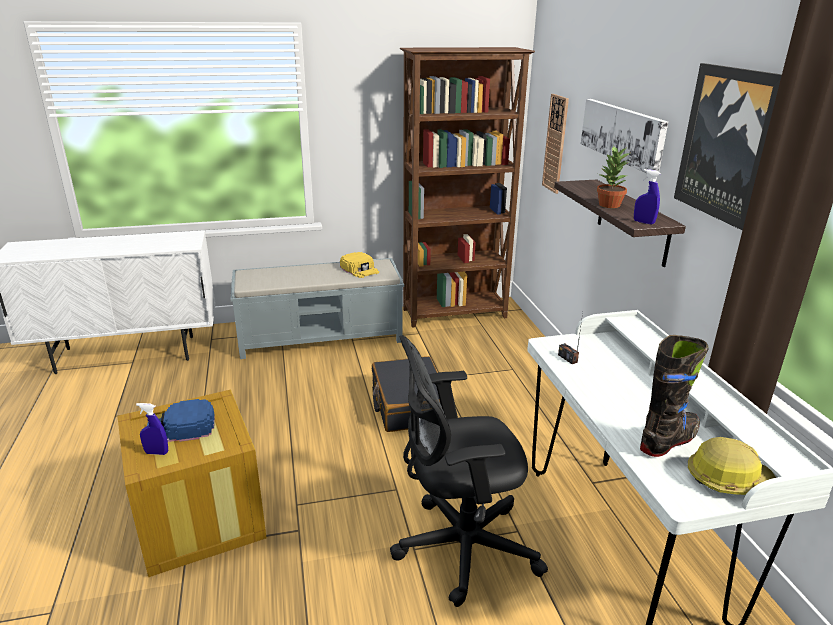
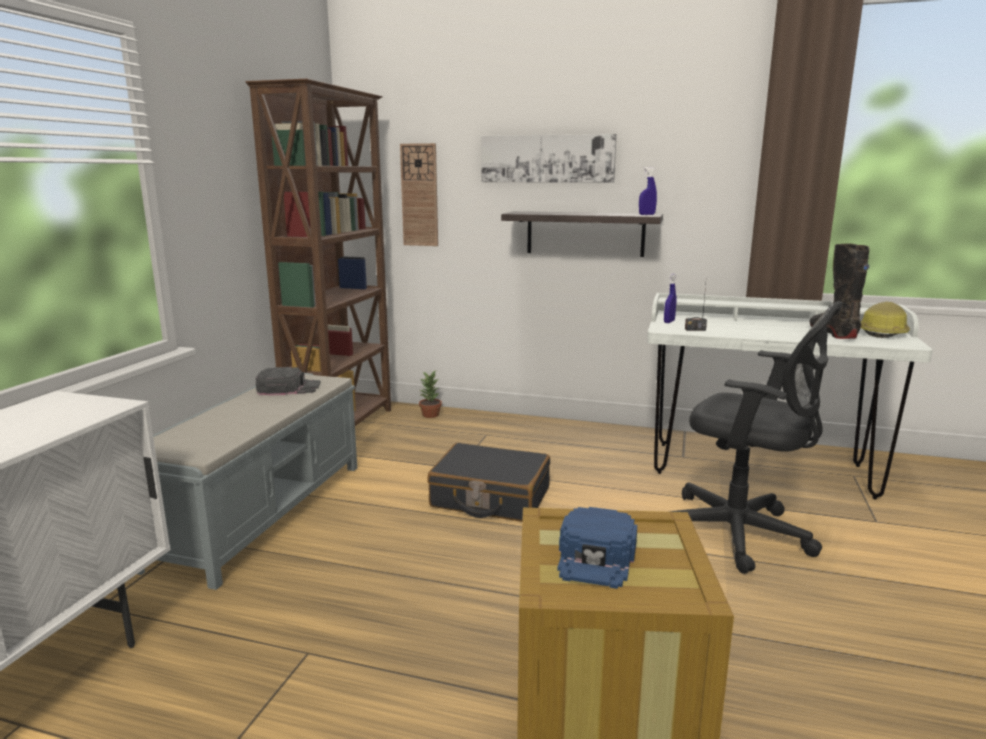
camera: 60 degrees left, 10 degrees down
blue spray bottle [136,403,168,455] -> blue spray bottle moved to [664,273,676,323]
yellow cap [340,252,379,278] -> black cap [256,367,321,396]
black office chair [390,335,548,607] -> black office chair turned 75 degrees counterclockwise [669,301,843,574]
potted plant [597,146,630,208] -> potted plant moved to [419,371,442,418]
picture [674,63,782,231] -> none

